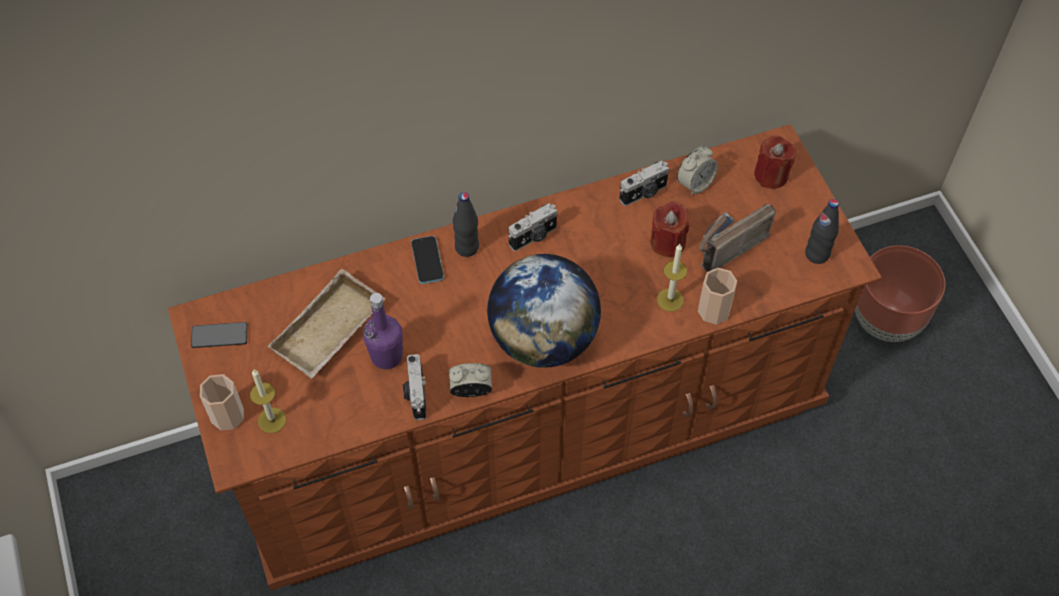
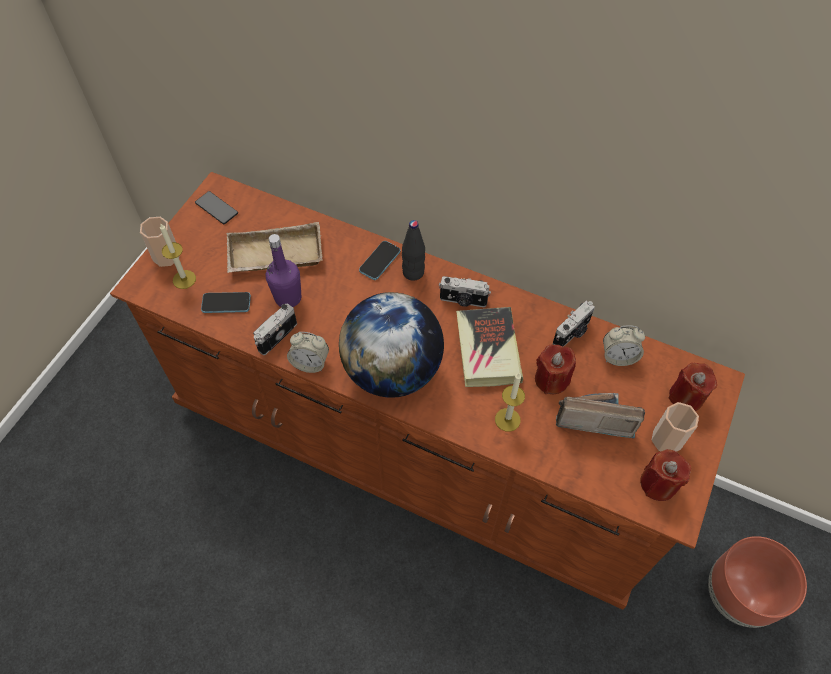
camera: 45 degrees right, 0 degrees up
alarm clock [449,363,492,397] -> alarm clock turned 150 degrees clockwise [287,332,329,373]
camera [619,161,669,206] -> camera turned 60 degrees counterclockwise [553,301,595,346]
cup [698,268,737,324] -> cup moved to [652,402,699,452]
black bottle [805,199,839,264] -> red candle [640,449,691,501]
none -> phone [201,292,251,313]
none -> book [456,307,523,387]

